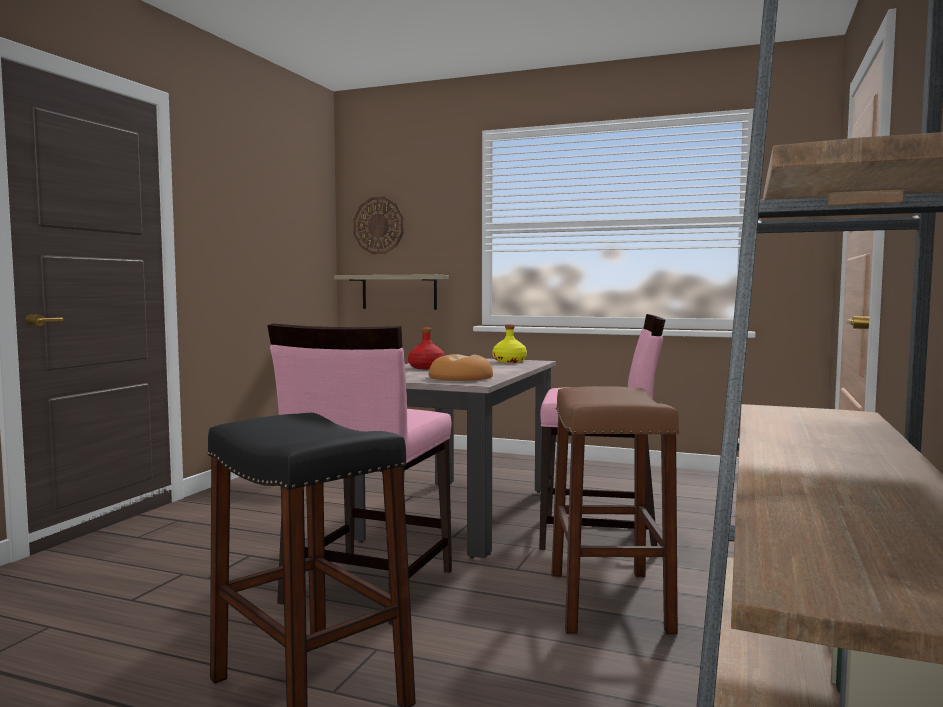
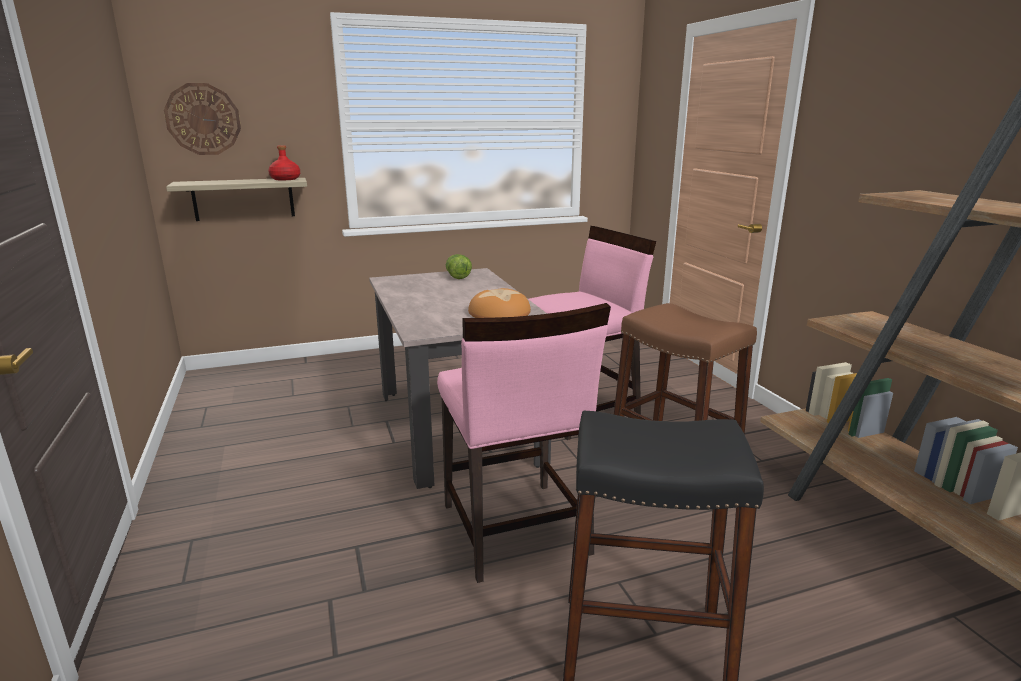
camera: 40 degrees left, 15 degrees up
red bottle [408,328,445,369] -> red bottle moved to [268,145,300,180]
yellow bottle [492,324,527,363] -> lettuce [446,254,472,279]

